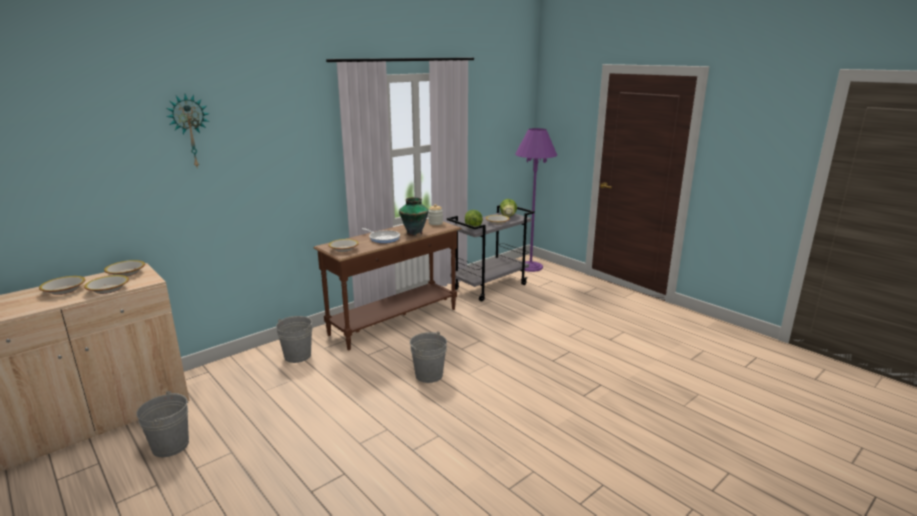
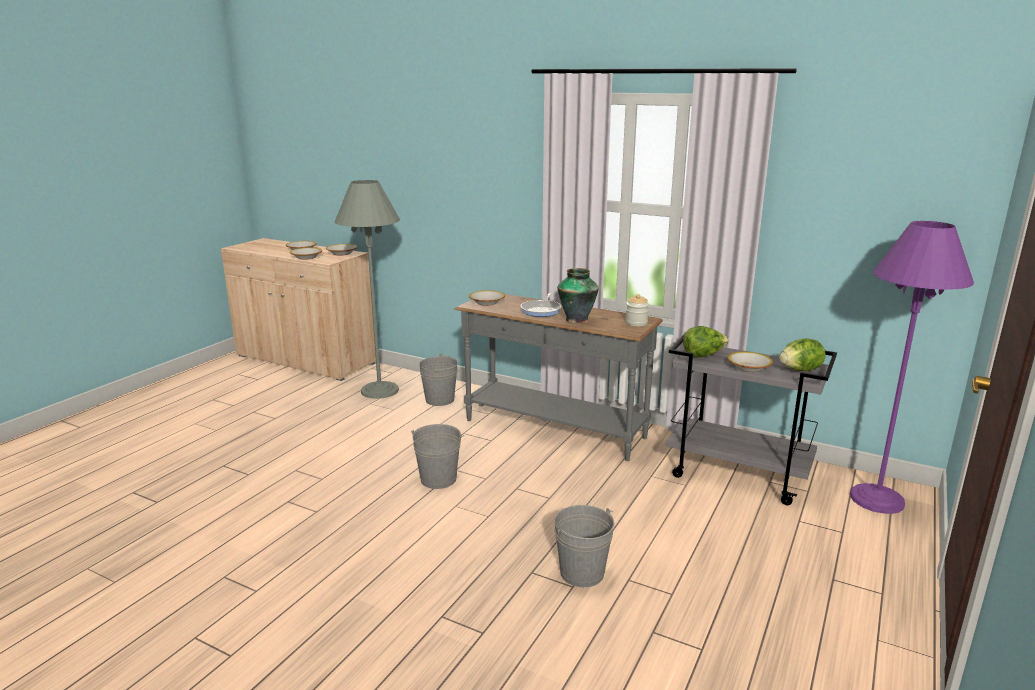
camera: 70 degrees right, 0 degrees up
grey bucket [136,391,189,457] -> grey bucket moved to [554,505,614,587]
wall clock [166,94,210,167] -> none
brown console table [314,219,462,350] -> grey console table [454,294,663,461]
none -> grey floor lamp [335,180,400,399]

